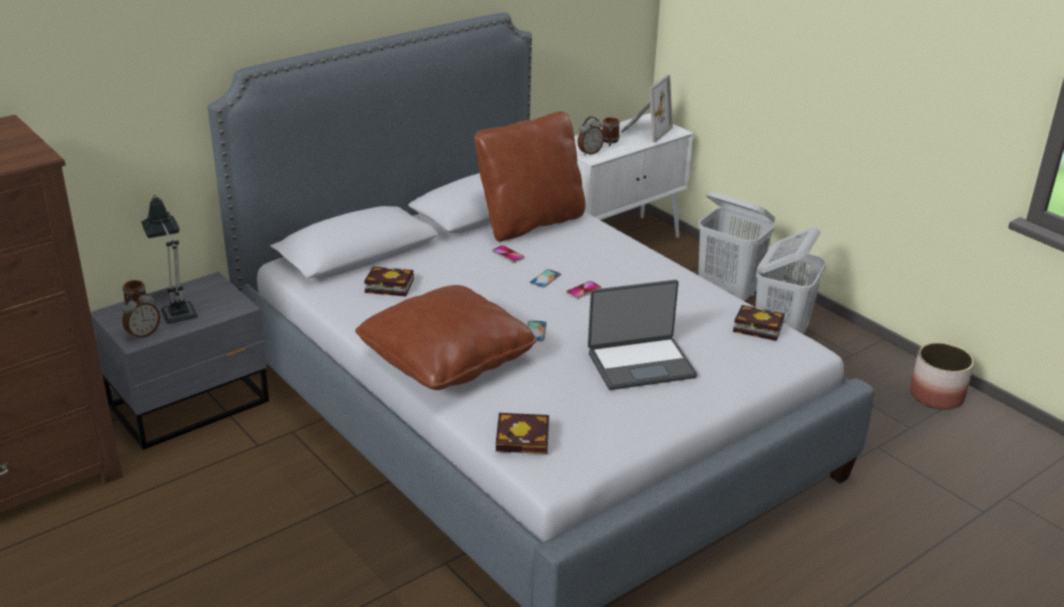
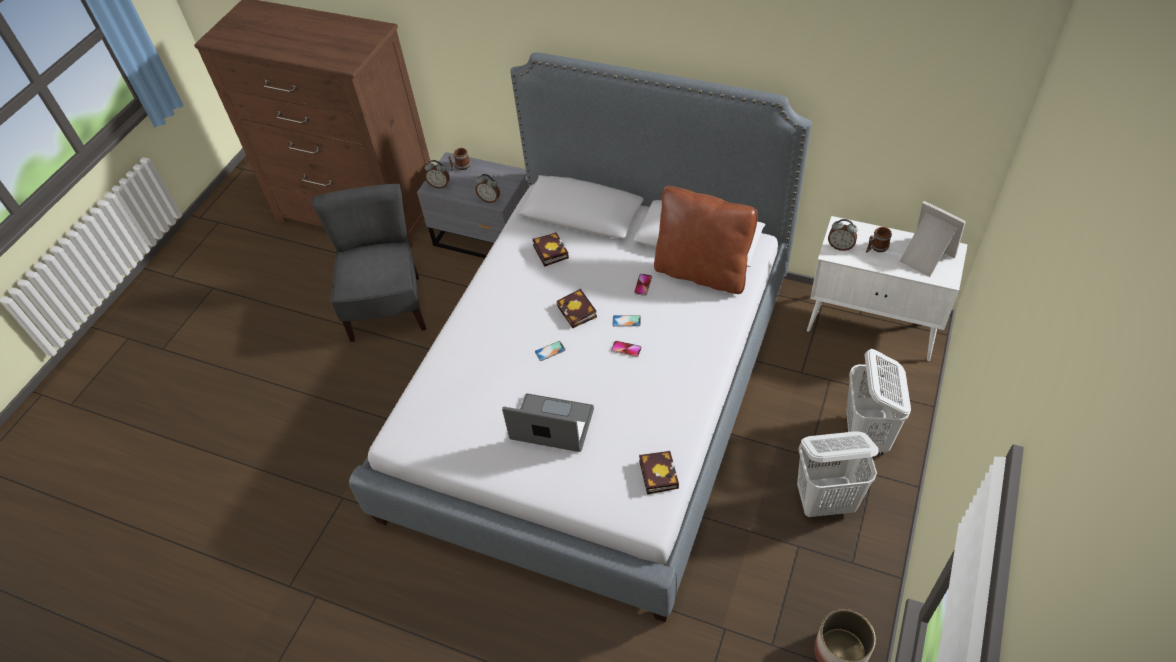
camera: 65 degrees right, 20 degrees up
table lamp [141,195,198,324] -> none
brown pillow [355,285,537,390] -> none
book [496,413,549,454] -> book moved to [557,289,597,329]
laptop [588,280,697,390] -> laptop turned 150 degrees clockwise [502,393,594,452]
picture frame [621,74,673,143] -> picture frame turned 135 degrees counterclockwise [900,201,966,277]
none -> grey chair [312,184,426,342]
none -> alarm clock [475,174,500,203]

